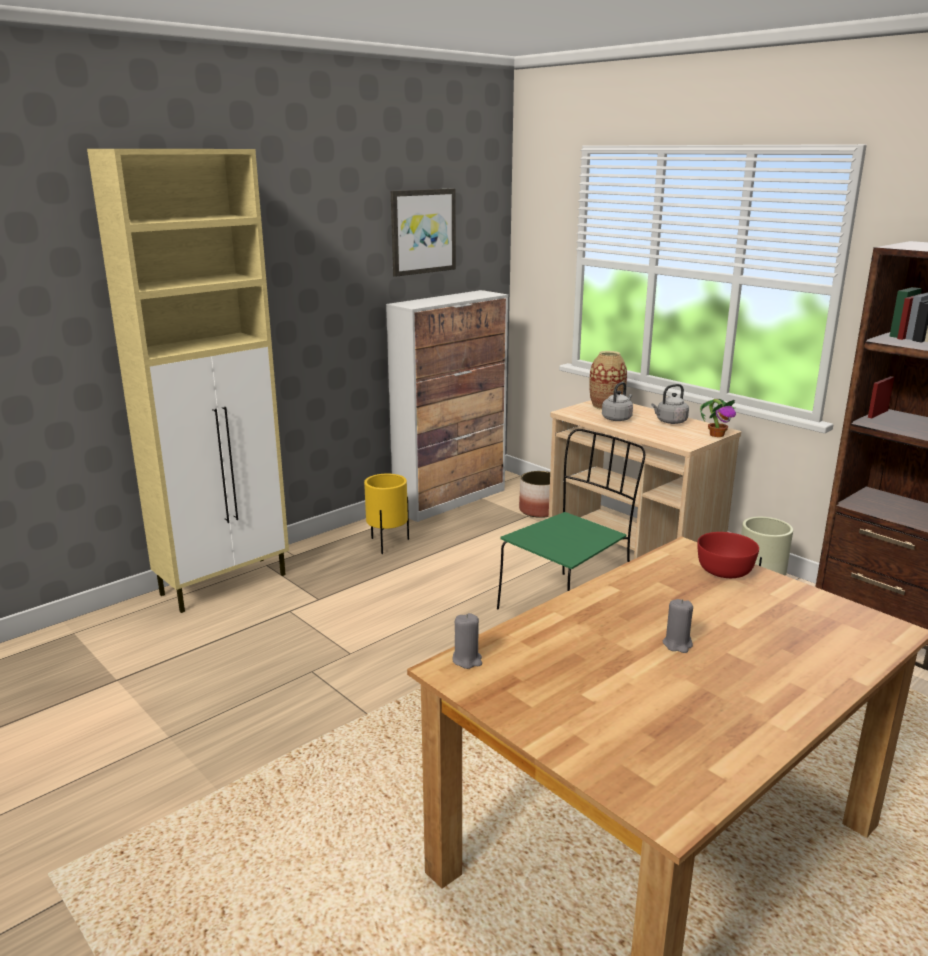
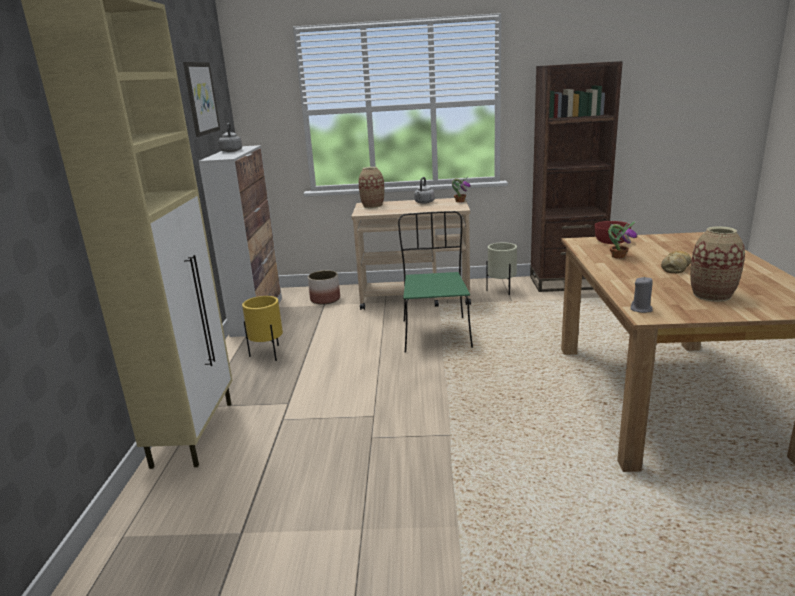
camera: 45 degrees left, 0 degrees up
grey kettle [602,382,633,421] -> grey kettle moved to [219,123,242,152]
grey candle [663,599,693,653] -> bread [661,250,691,273]
none -> potted plant [608,221,637,259]
none -> vase [690,226,745,302]

